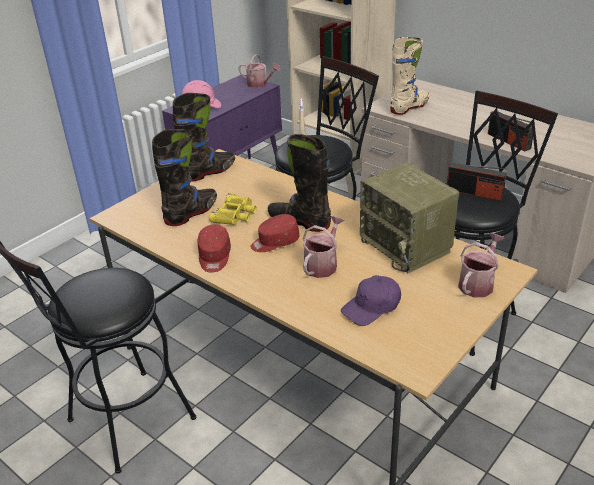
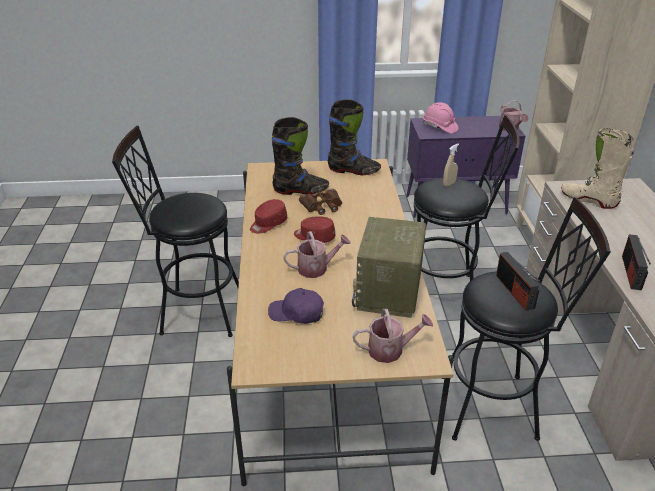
camera: 45 degrees right, 0 degrees up
yellow binoculars [209,193,257,225] -> brown binoculars [299,189,342,215]
black boot [268,134,331,232] -> none
beige boot [390,37,430,115] -> beige boot turned 150 degrees counterclockwise [561,128,634,209]

